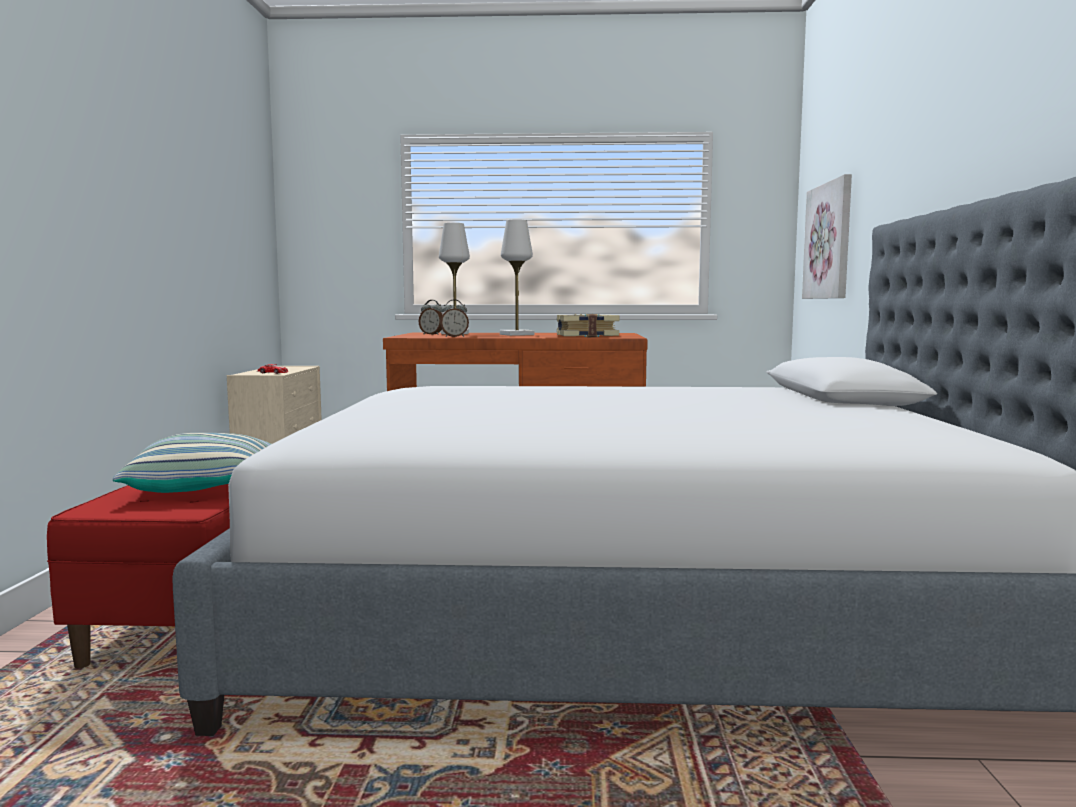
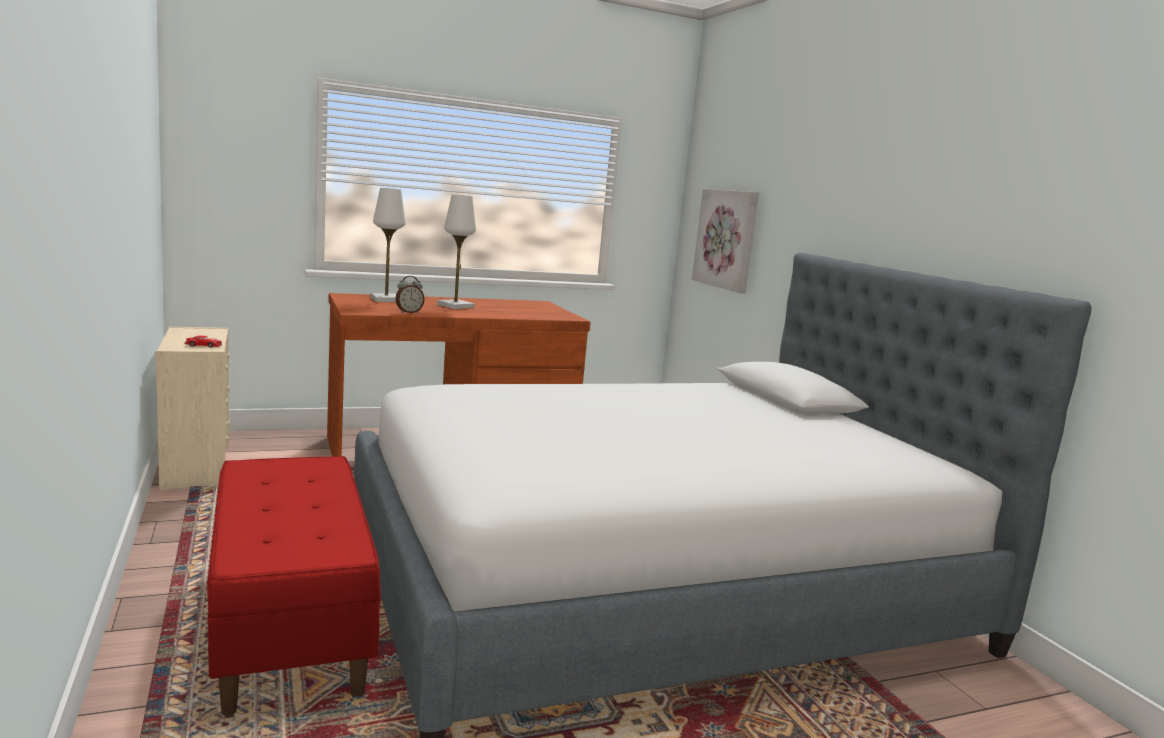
camera: 25 degrees left, 5 degrees up
pillow [113,433,271,493] -> none
alarm clock [419,300,443,335] -> none
book [557,314,619,337] -> none

